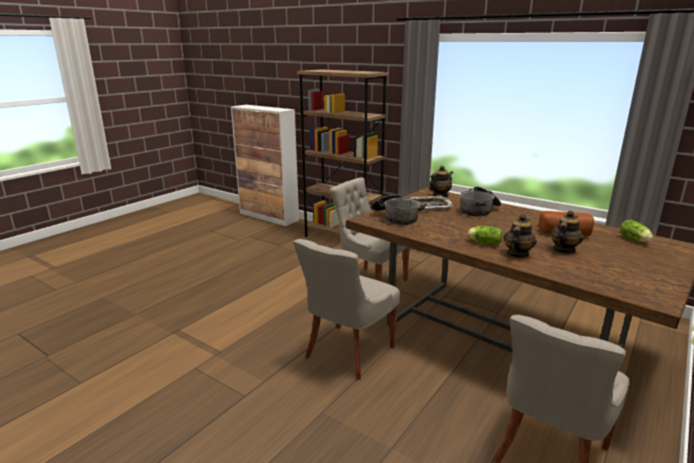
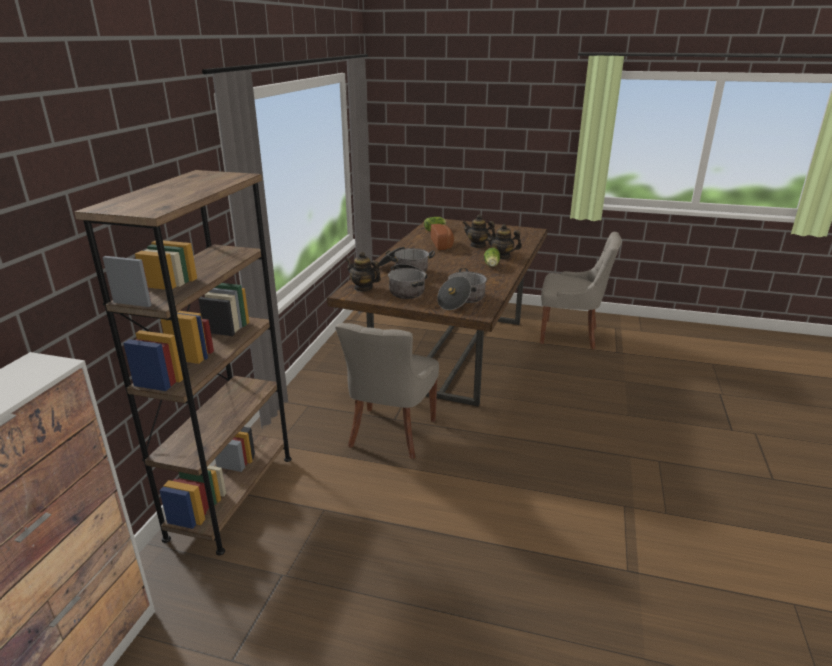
camera: 110 degrees left, 5 degrees up
grey chair [293,239,400,380] -> none
tray [410,195,454,210] -> cooking pot [388,264,428,299]

